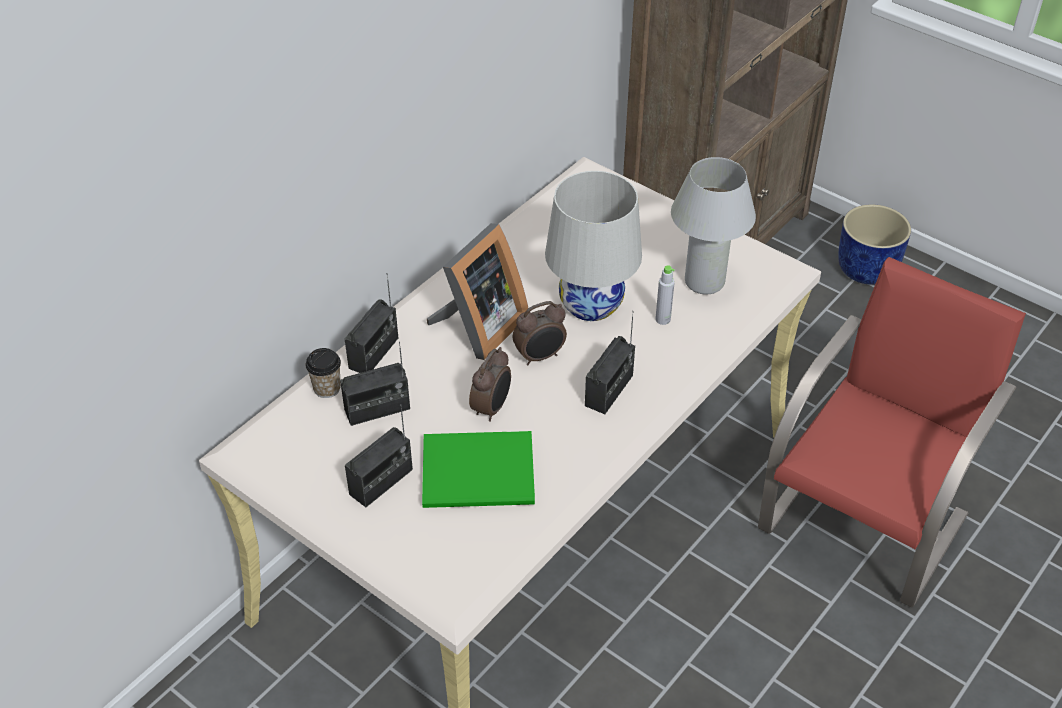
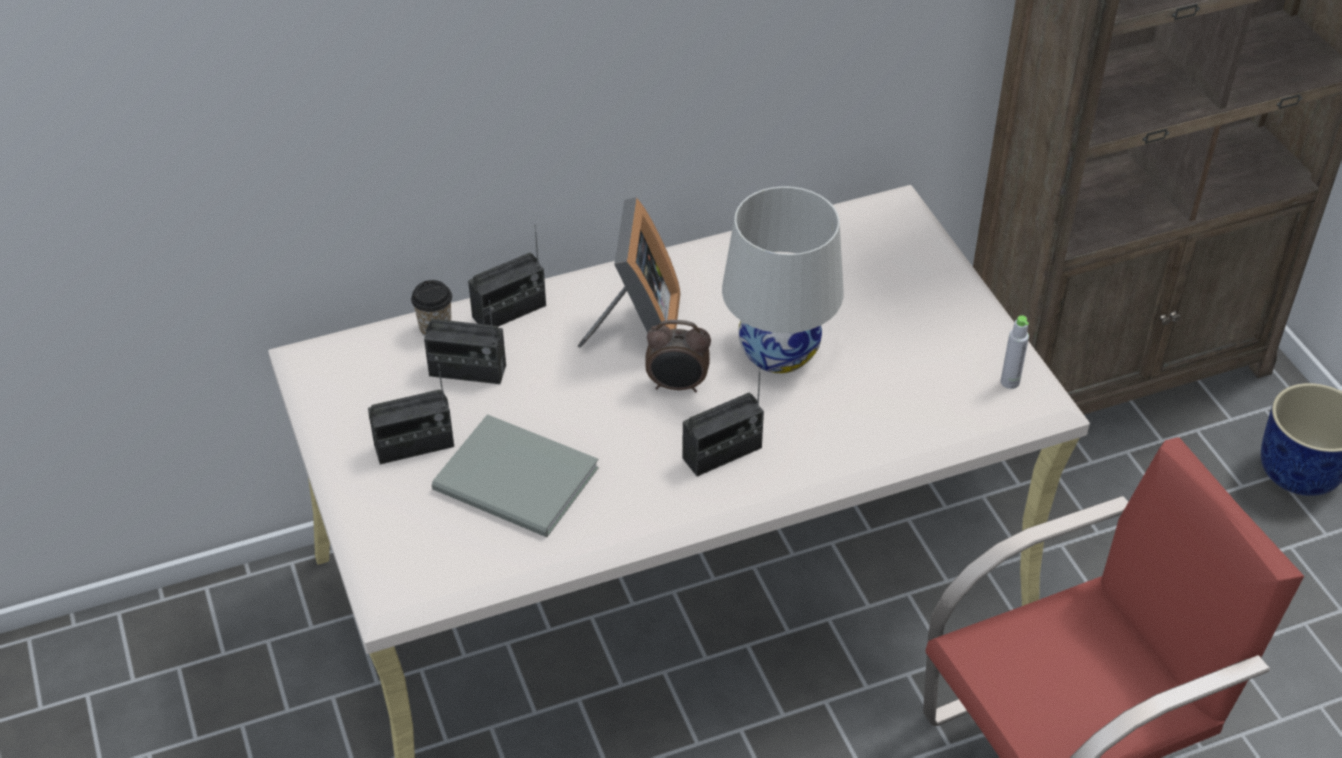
camera: 30 degrees right, 0 degrees up
green book [422,431,535,508] -> grey book [432,414,599,537]
picture frame [427,223,528,360] -> picture frame turned 60 degrees counterclockwise [577,197,680,348]
alarm clock [469,347,511,422] -> none
grey bottle [655,265,675,325] -> grey bottle moved to [1001,315,1029,389]
white table lamp [671,157,756,295] -> none

